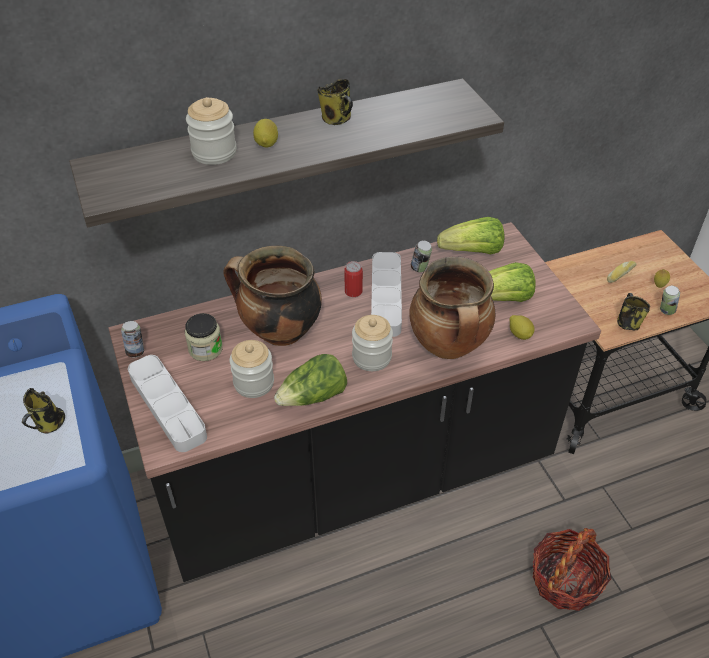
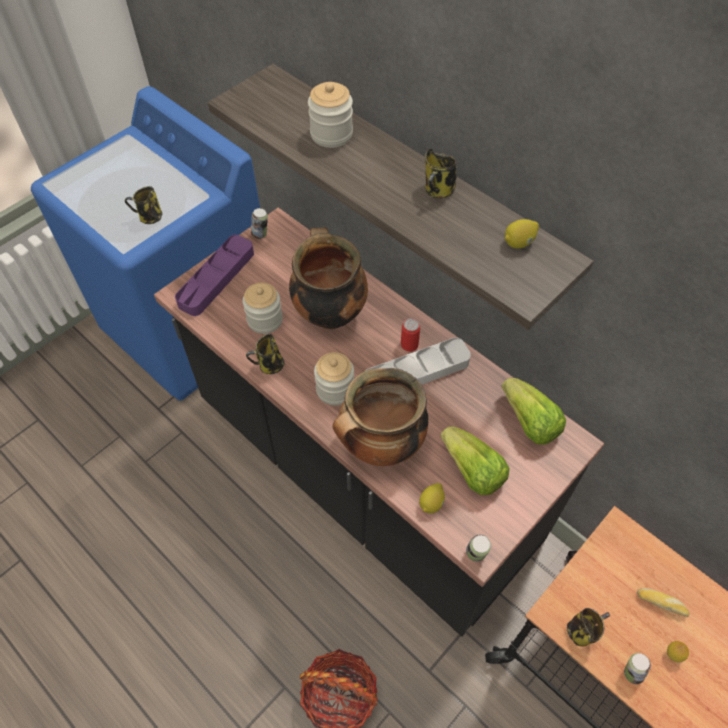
camera: 65 degrees right, 10 degrees up
grey tray [128,355,207,452] -> purple tray [175,235,254,316]
jar [185,313,223,361] -> none
lemon [253,119,278,148] -> lemon moved to [505,219,539,249]
lettuce [274,354,347,406] -> mug [246,334,284,374]
can [411,241,432,272] -> can moved to [466,534,491,562]

